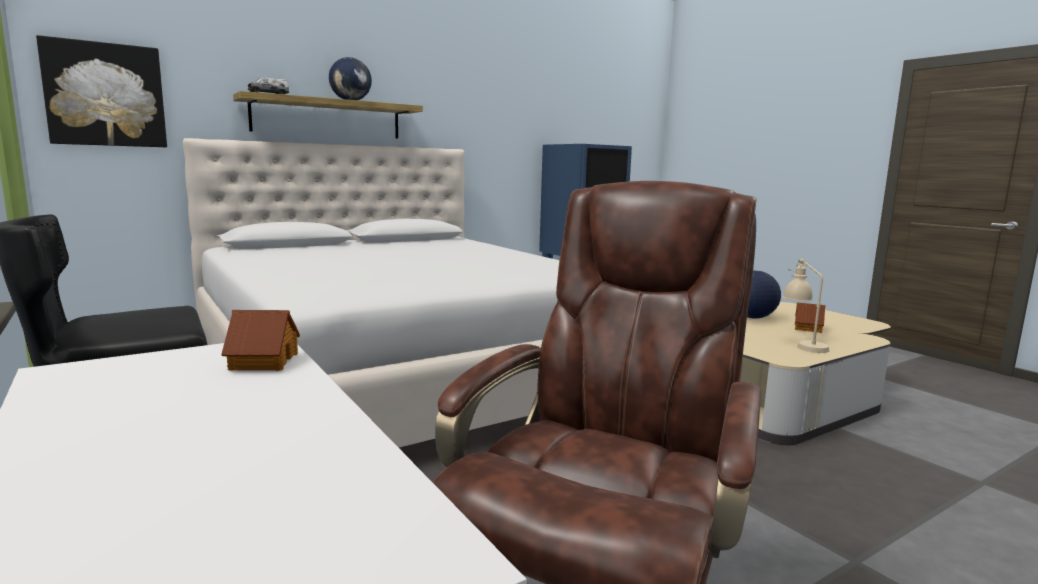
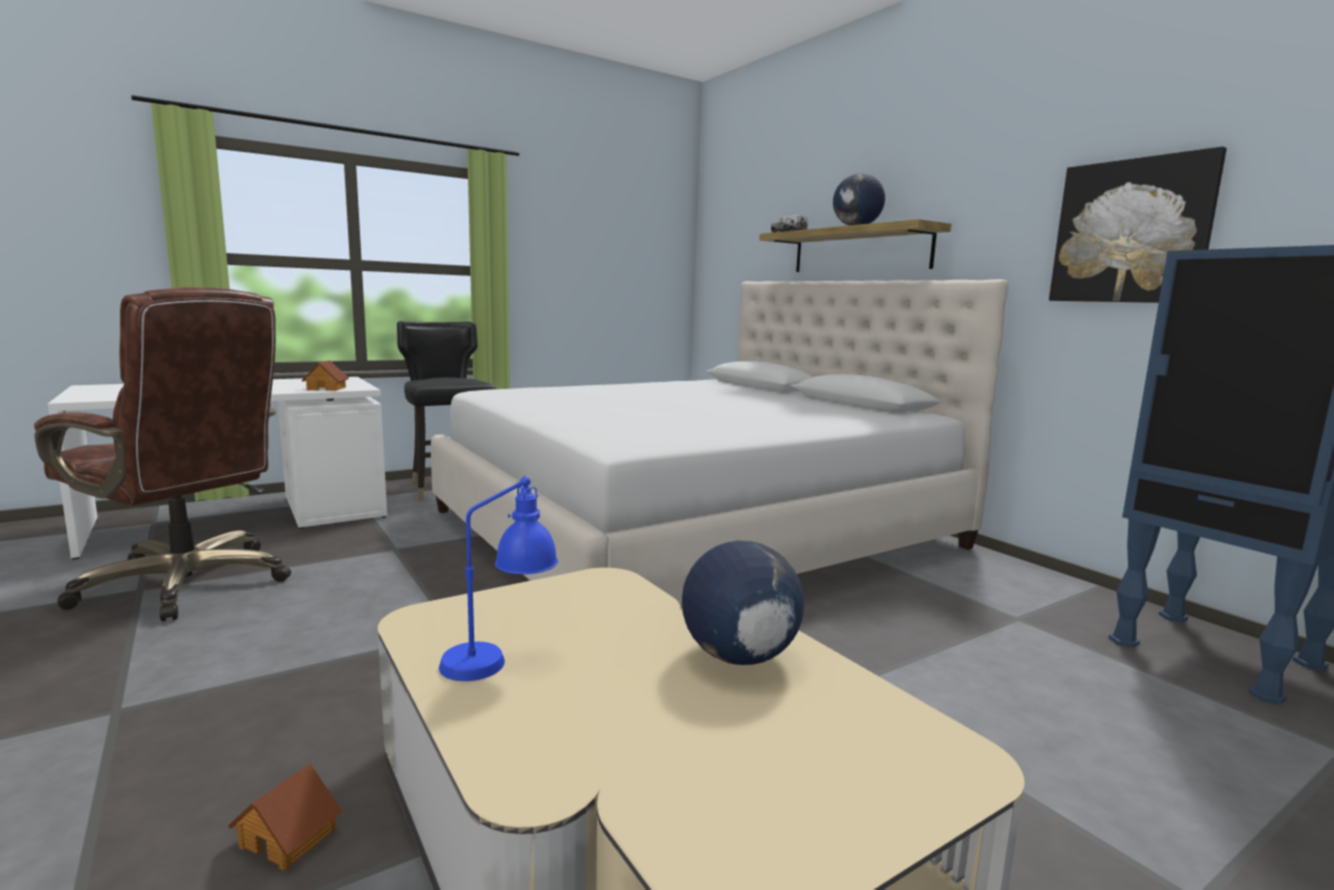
camera: 90 degrees right, 0 degrees up
picture [36,35,167,147] -> picture moved to [1049,146,1227,303]
beige table lamp [782,259,829,353] -> blue table lamp [439,476,558,681]
toy house [795,302,826,333] -> toy house moved to [228,763,342,871]

